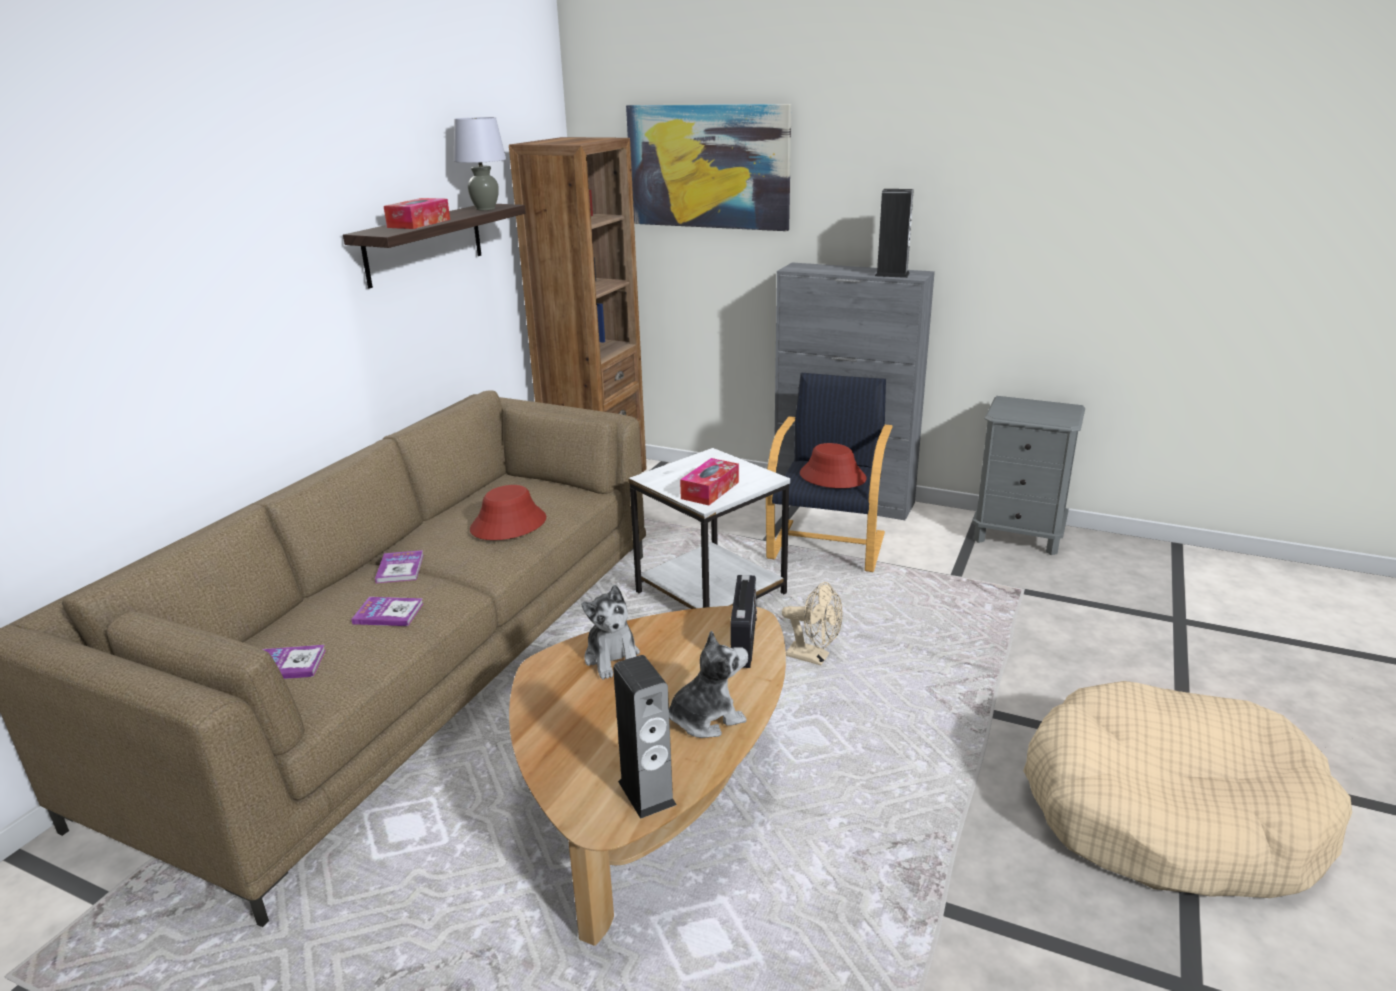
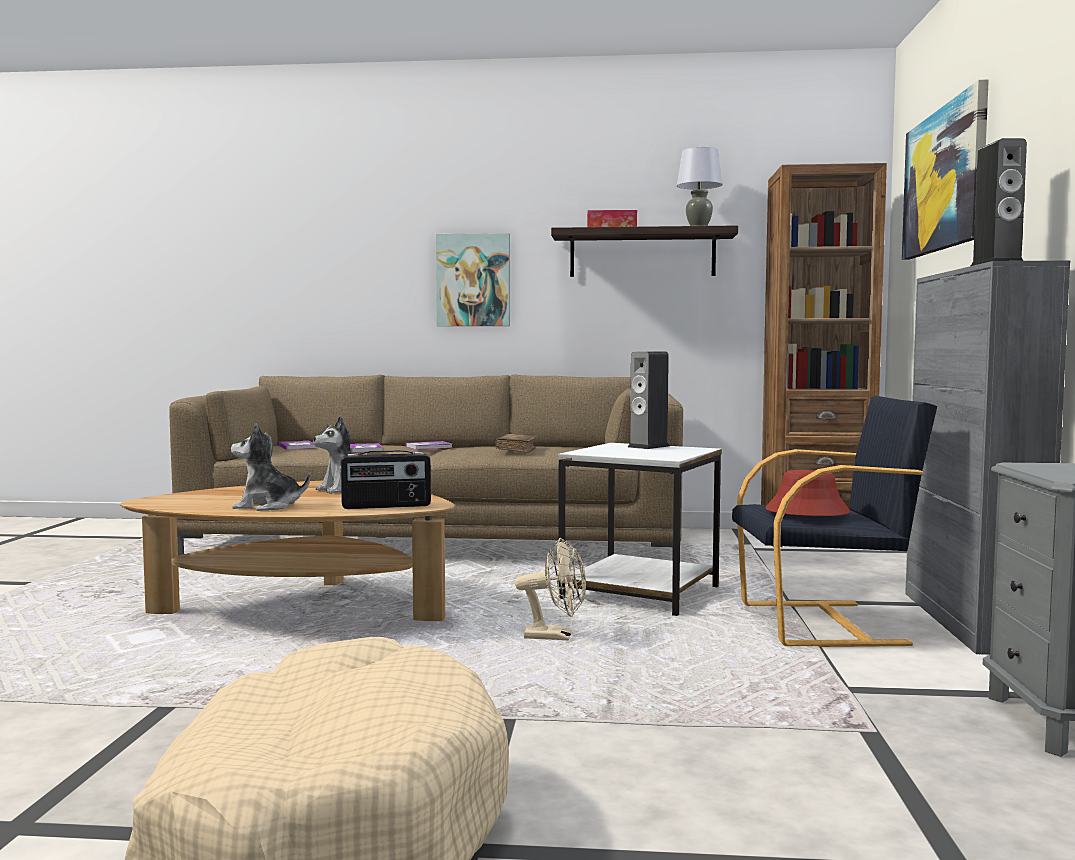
camera: 70 degrees right, 20 degrees down
red hat [470,485,546,540] -> brown book [495,434,536,454]
speaker [613,655,677,819] -> speaker moved to [628,352,670,449]
plush toy [669,630,748,738] -> plush toy turned 135 degrees clockwise [231,424,310,511]
tissue box [680,458,739,505] -> none
beige fan [782,582,843,666] -> beige fan turned 90 degrees counterclockwise [515,538,586,640]
none -> picture [436,233,510,326]

